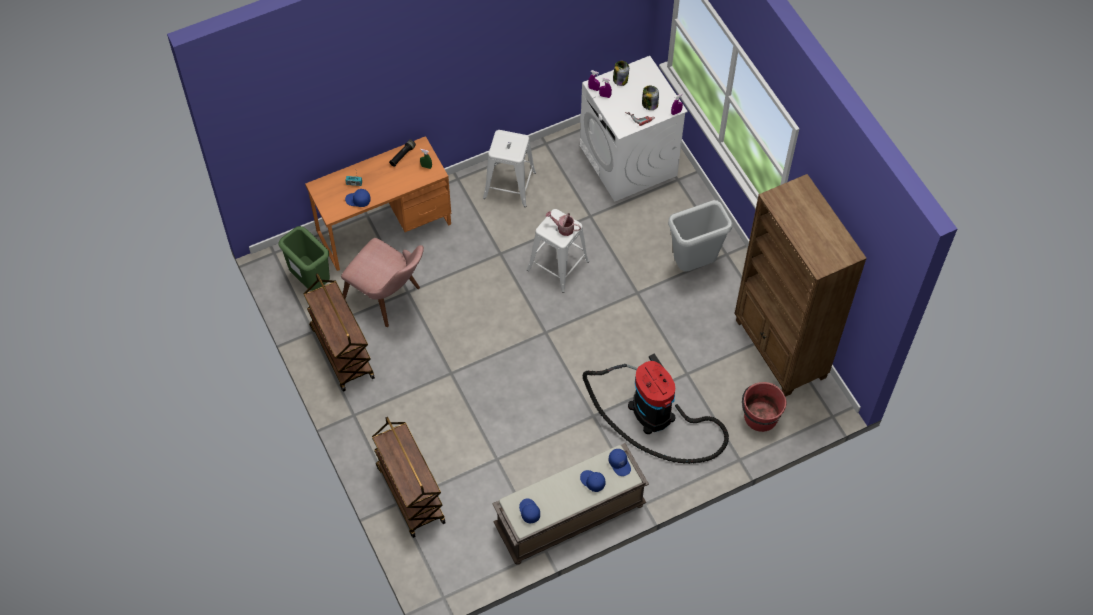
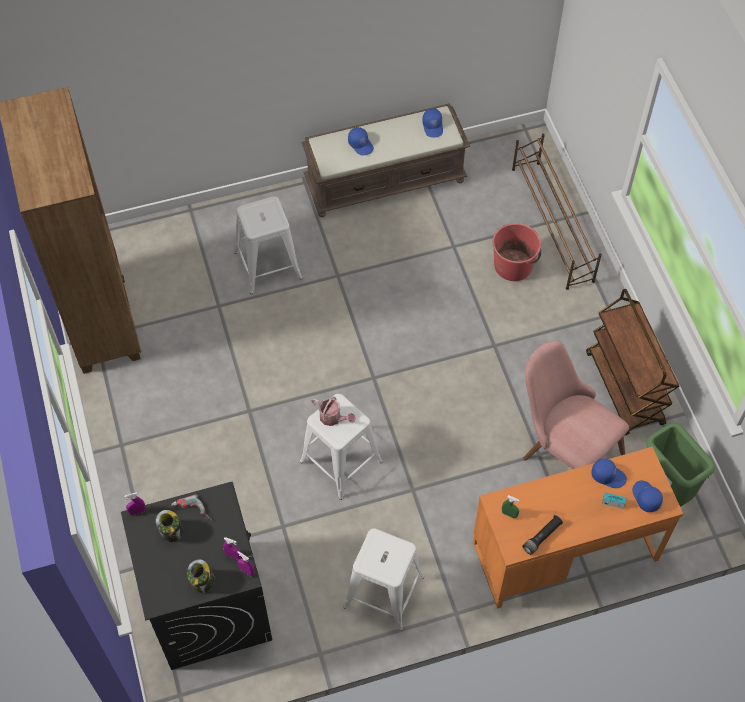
camera: 170 degrees left, 0 degrees up
brown cart [372,417,446,538] -> brown shoe rack [512,134,602,290]
white washing machine [580,56,688,202] -> black washing machine [121,482,272,670]
vacuum cleaner [583,354,729,464] -> white stool [234,196,302,294]
blue cap [609,449,631,476] -> blue cap moved to [632,480,663,512]
grey trash can [668,200,733,272] -> none
red bucket [742,382,787,432] -> red bucket moved to [493,223,541,281]

